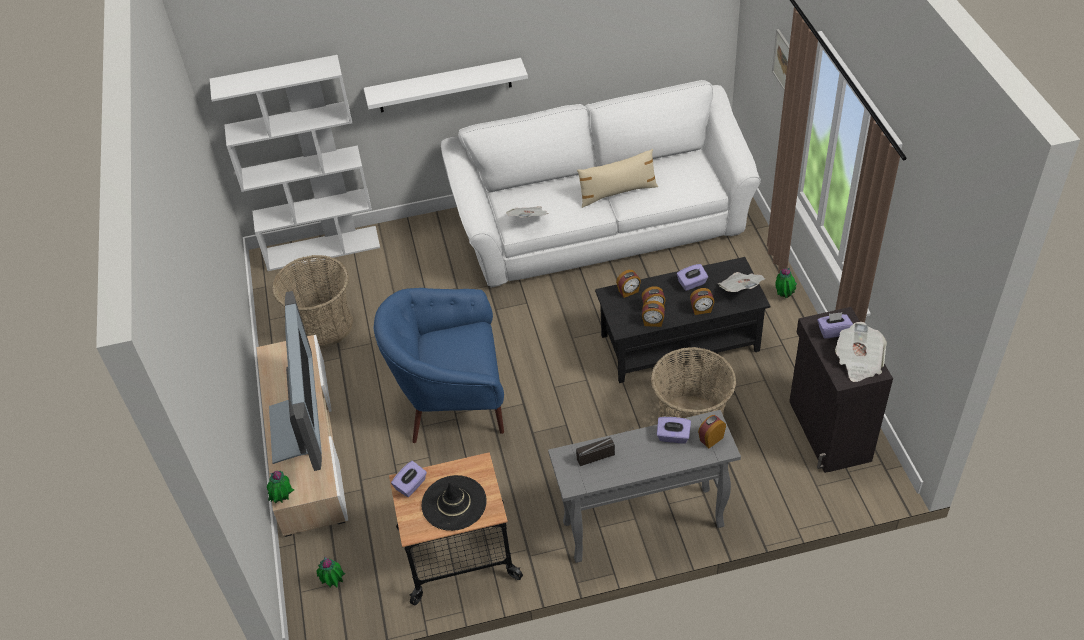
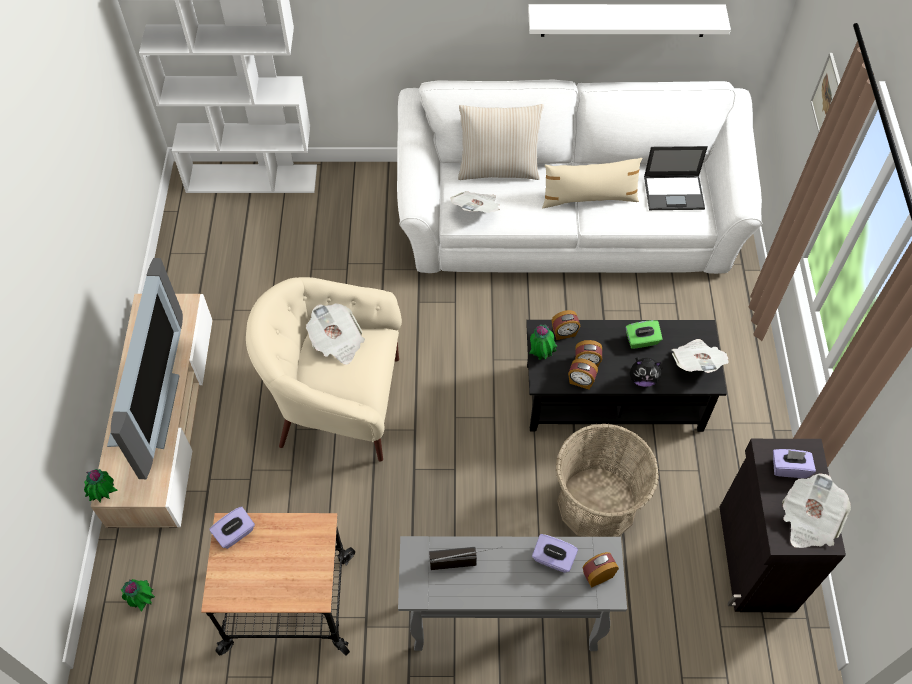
camera: 10 degrees right, 10 degrees up
basket [272,255,353,348] -> none
white shelf [364,58,528,112] -> white shelf moved to [528,4,731,37]
blue armchair [373,288,504,443] -> beige armchair [246,277,402,462]
black hat [422,475,487,531] -> none
purple tissue box [677,264,708,291] -> green tissue box [625,320,663,349]
alarm clock [690,288,714,315] -> plush toy [630,357,661,387]
potted plant [775,267,797,298] -> potted plant moved to [529,325,557,360]
none -> newspaper [306,303,365,365]
none -> beige pillow [458,104,544,180]
none -> laptop [644,146,708,210]

